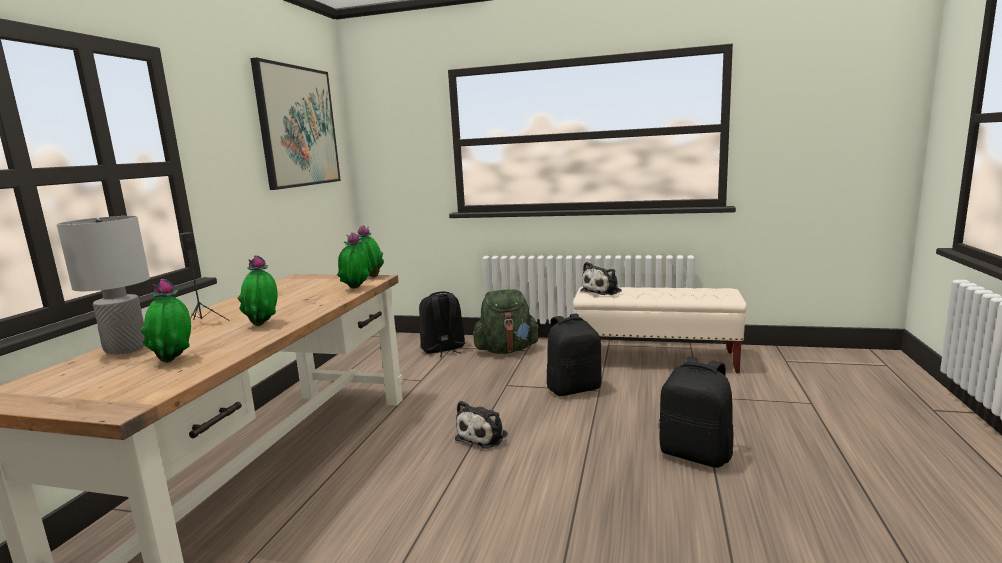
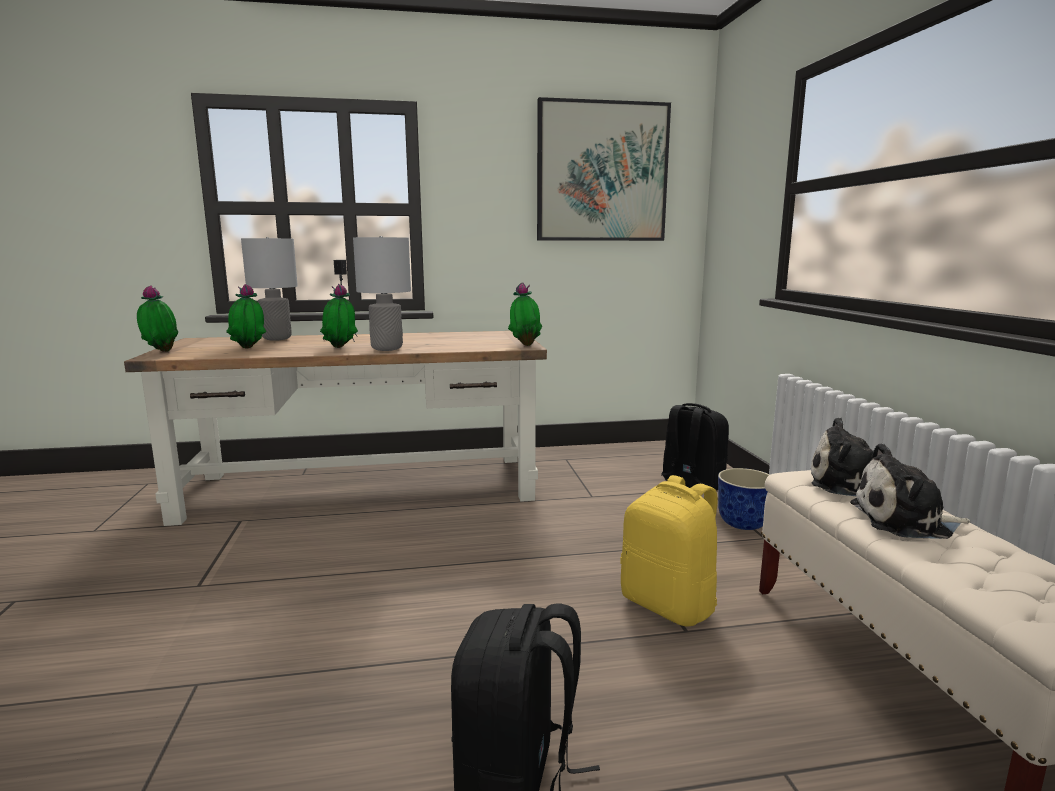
camera: 65 degrees right, 0 degrees up
potted plant [337,232,370,289] -> potted plant moved to [137,285,178,352]
plush toy [455,401,508,449] -> plush toy moved to [850,443,971,539]
green backpack [473,289,539,354] -> planter [718,468,770,530]
black backpack [547,313,602,396] -> yellow backpack [620,475,718,627]
none -> grey table lamp [353,236,411,351]

